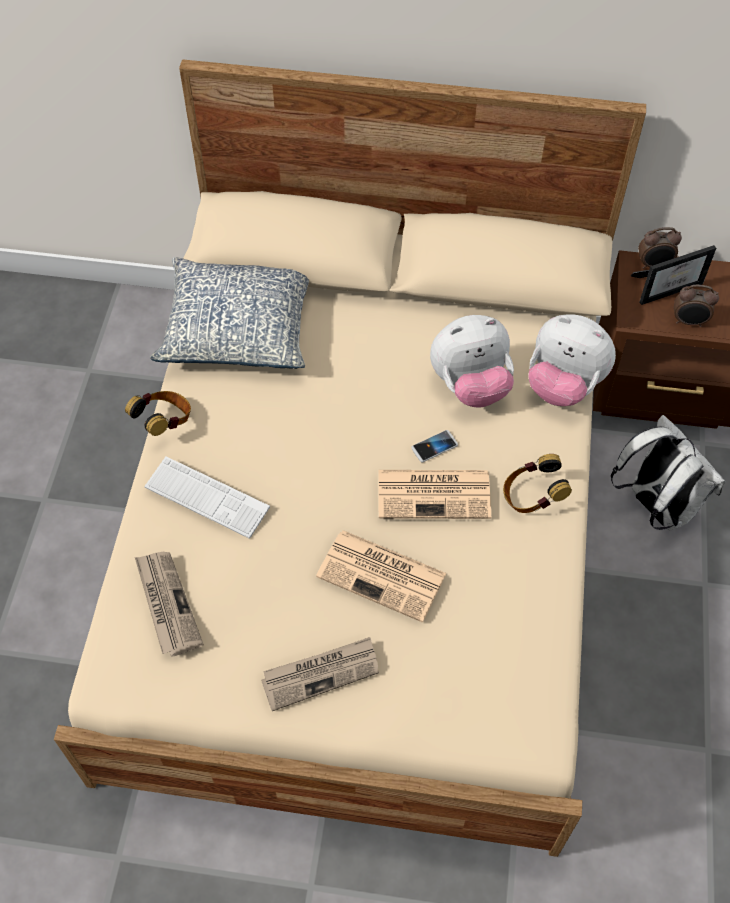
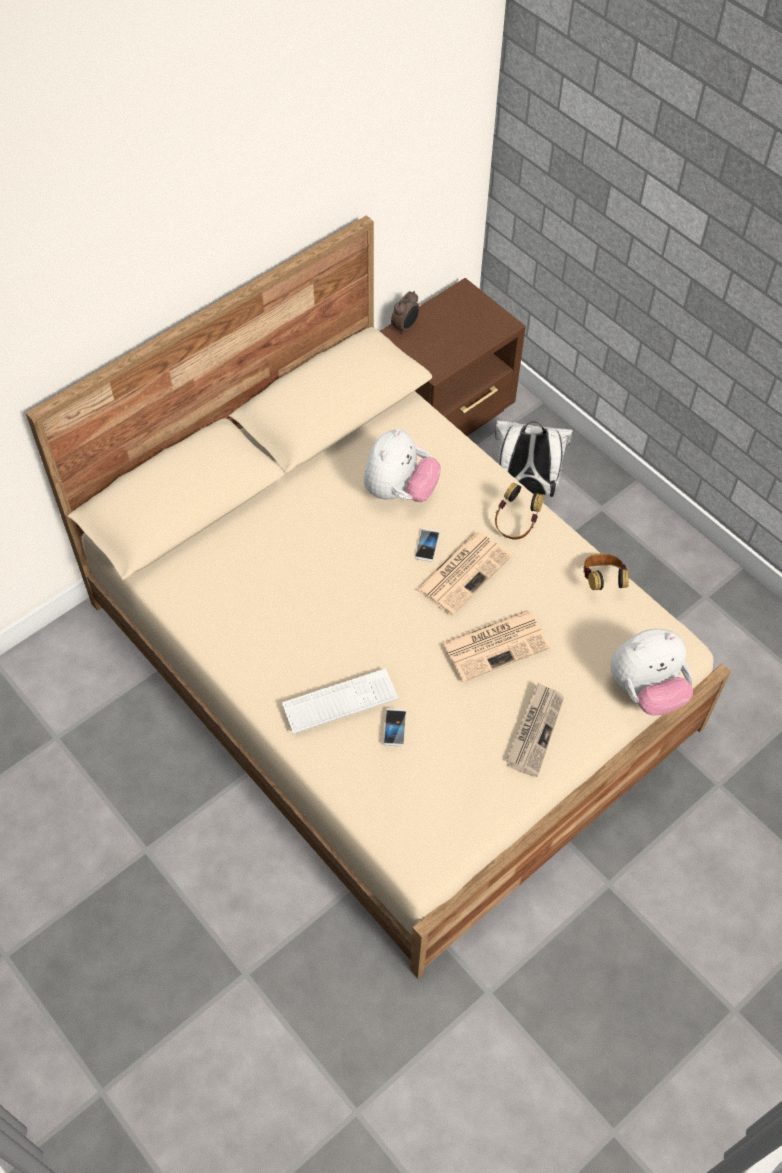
camera: 50 degrees left, 0 degrees up
headphones [125,391,191,436] -> headphones moved to [583,553,629,590]
newspaper [135,552,203,657] -> none
pillow [150,257,309,369] -> none
plush toy [528,315,616,406] -> plush toy moved to [611,629,693,716]
picture frame [631,245,716,305] -> none
alarm clock [674,285,719,327] -> none
none -> phone [383,708,406,747]

